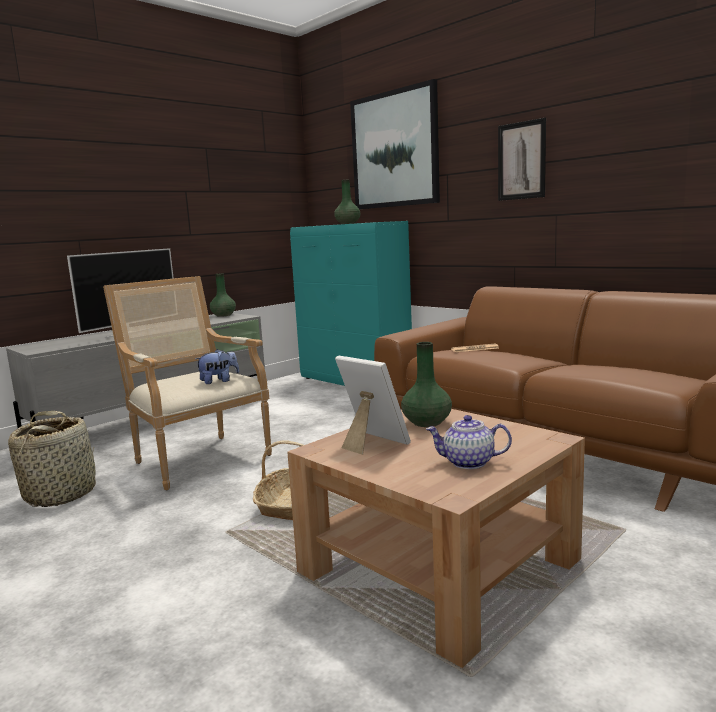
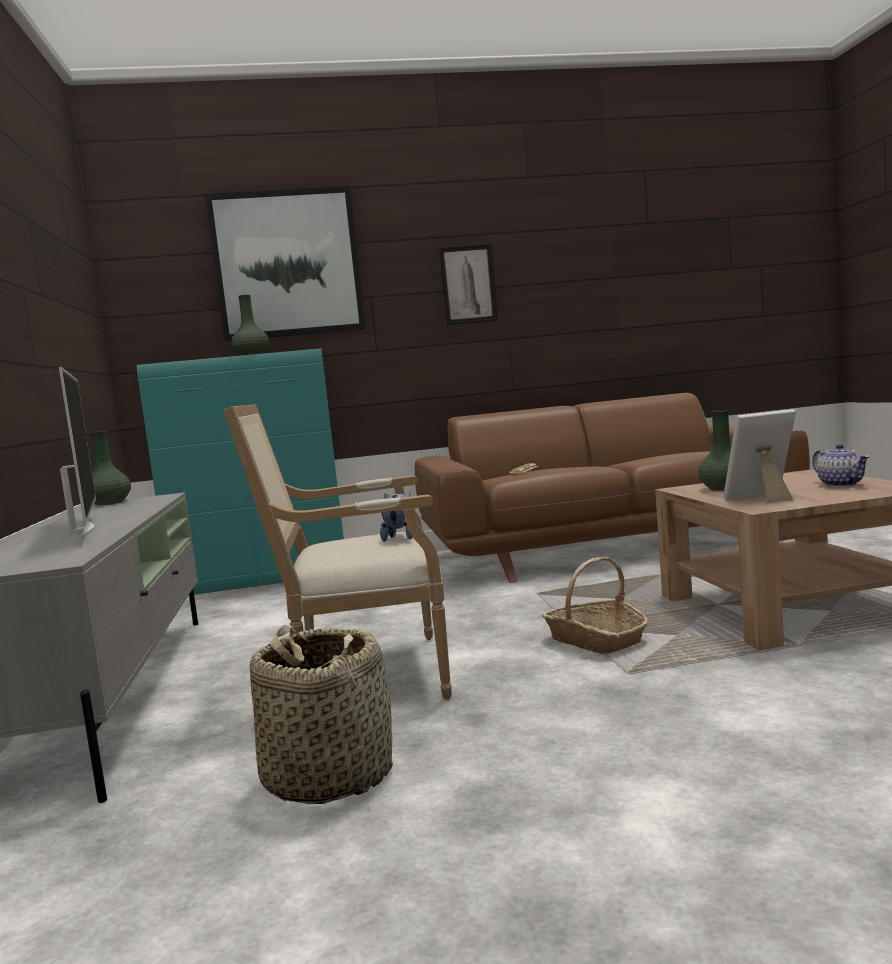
camera: 55 degrees left, 5 degrees down
teapot [426,415,512,469] -> teapot turned 60 degrees counterclockwise [812,444,870,487]

